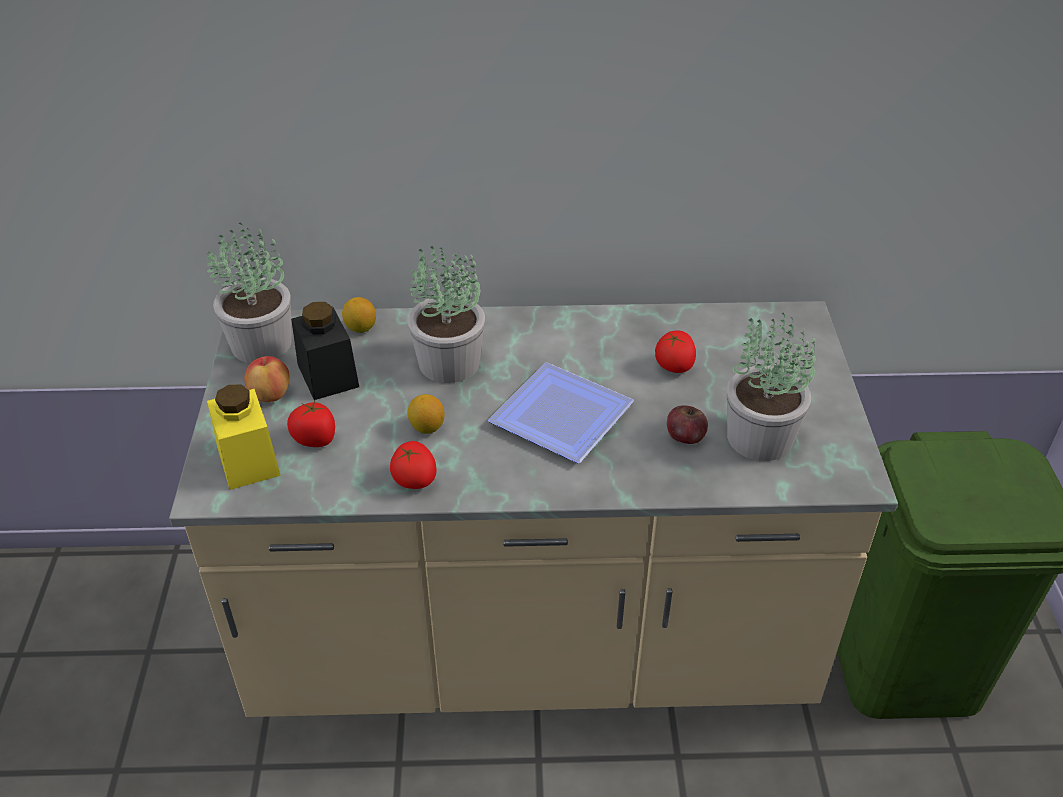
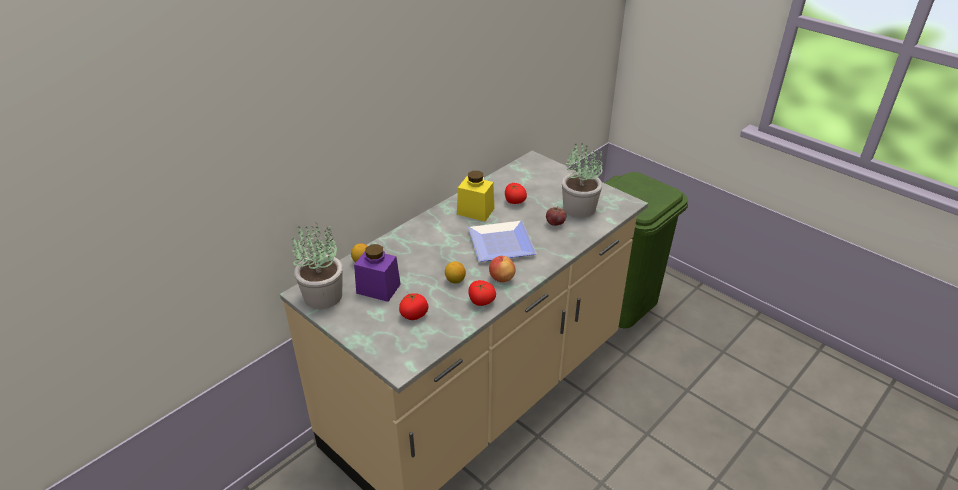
camera: 45 degrees left, 5 degrees down
yellow jar [207,385,281,490] -> yellow jar moved to [457,171,494,221]
apple [244,356,289,402] -> apple moved to [489,256,516,282]
black jar [291,302,359,400] -> purple jar [354,244,401,302]
potted plant [407,246,485,383] -> none

